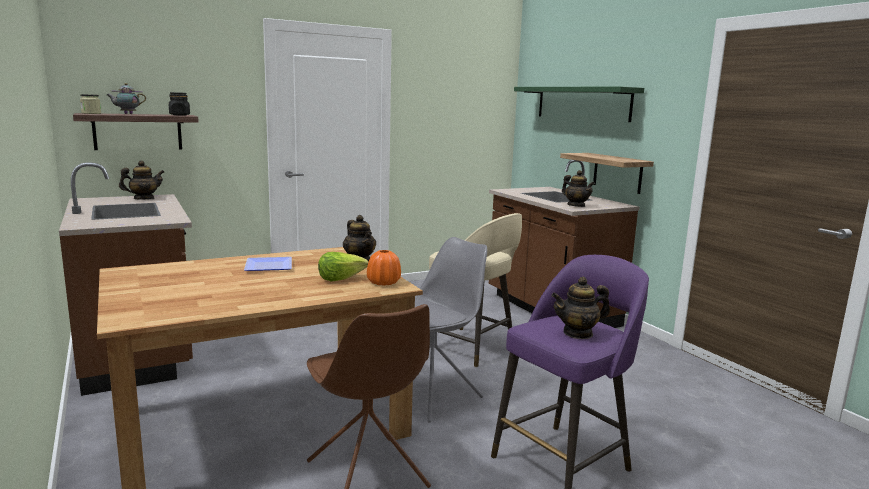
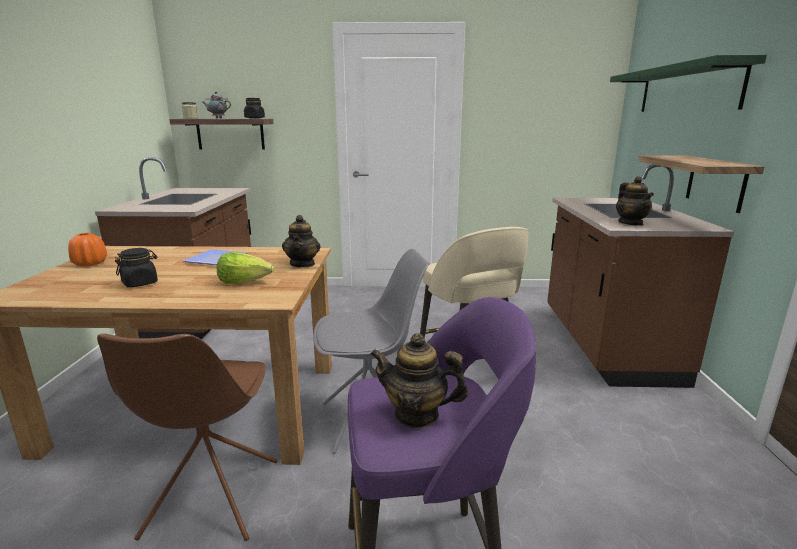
camera: 30 degrees right, 5 degrees up
teapot [119,160,164,199] -> none
orange vase [367,250,401,286] -> orange vase moved to [68,233,107,266]
none -> black jar [115,248,158,287]

